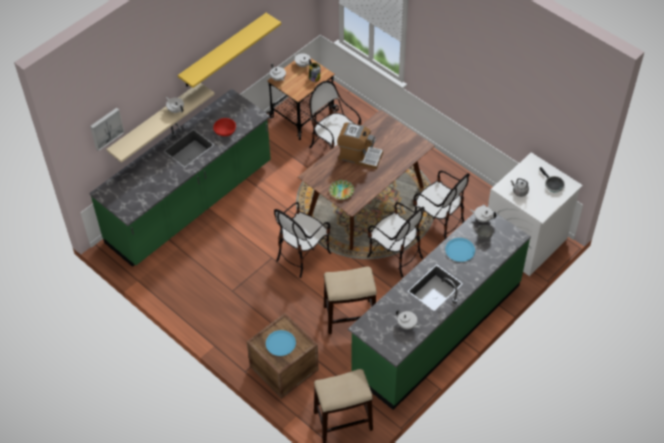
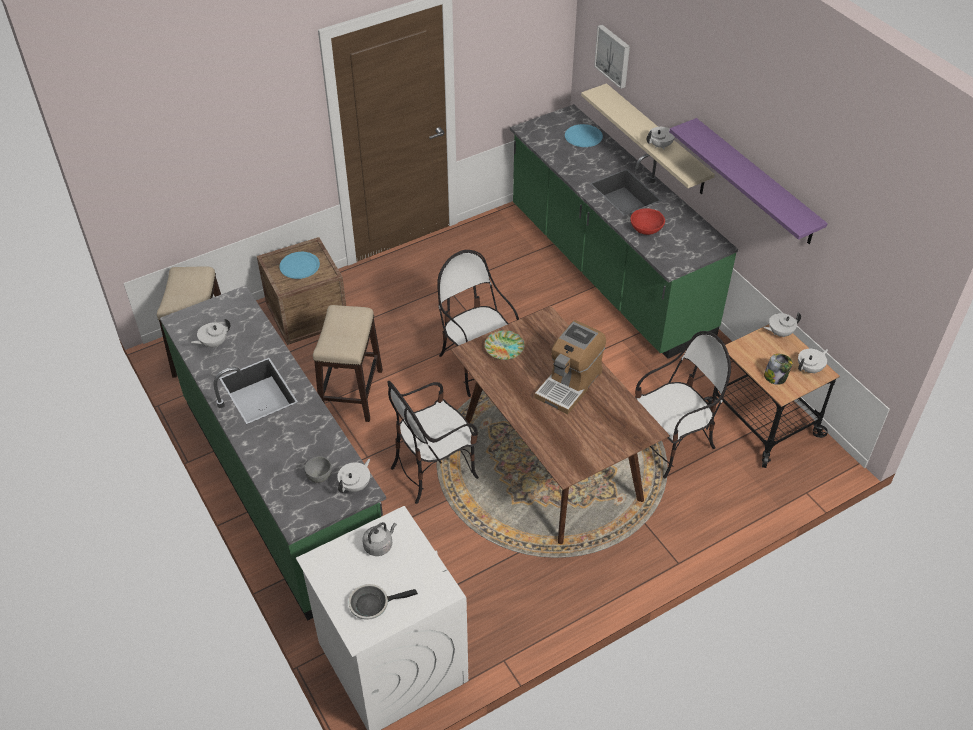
camera: 105 degrees right, 5 degrees down
yellow shelf [178,13,281,88] -> purple shelf [669,118,828,244]
chair [413,171,469,239] -> none
blue plate [445,238,475,262] -> blue plate moved to [565,124,603,147]

